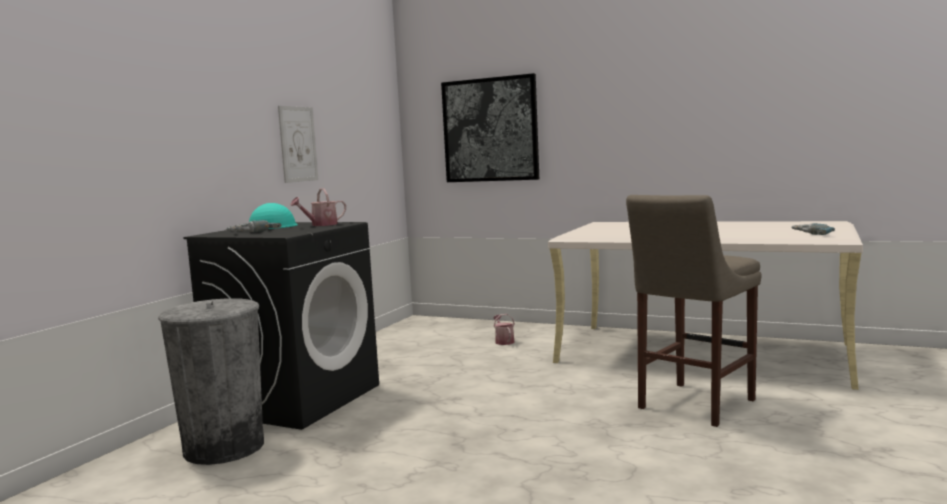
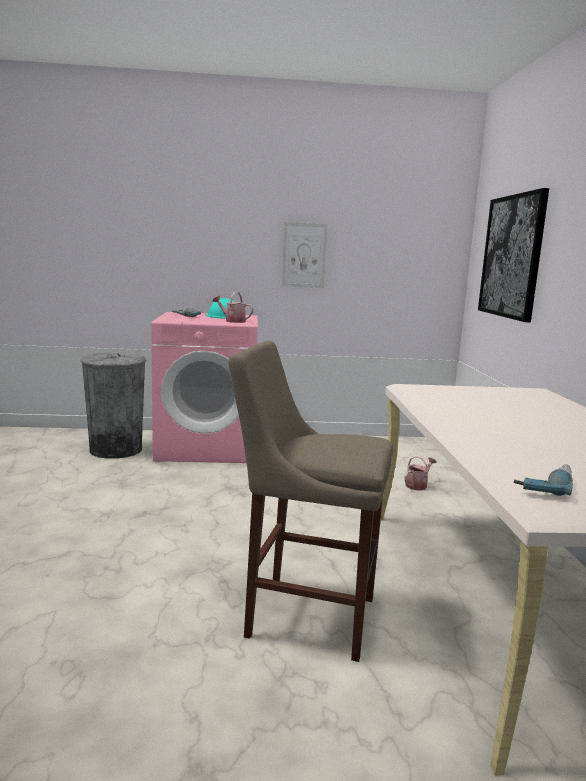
camera: 60 degrees right, 5 degrees up
black washing machine [183,222,379,430] -> pink washing machine [151,312,258,463]

